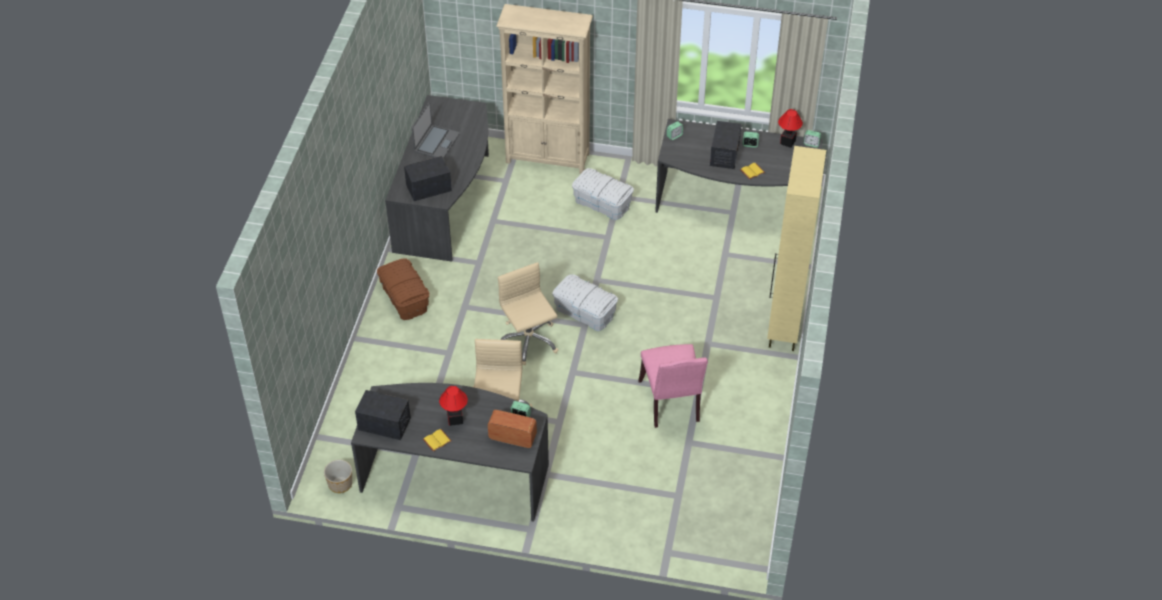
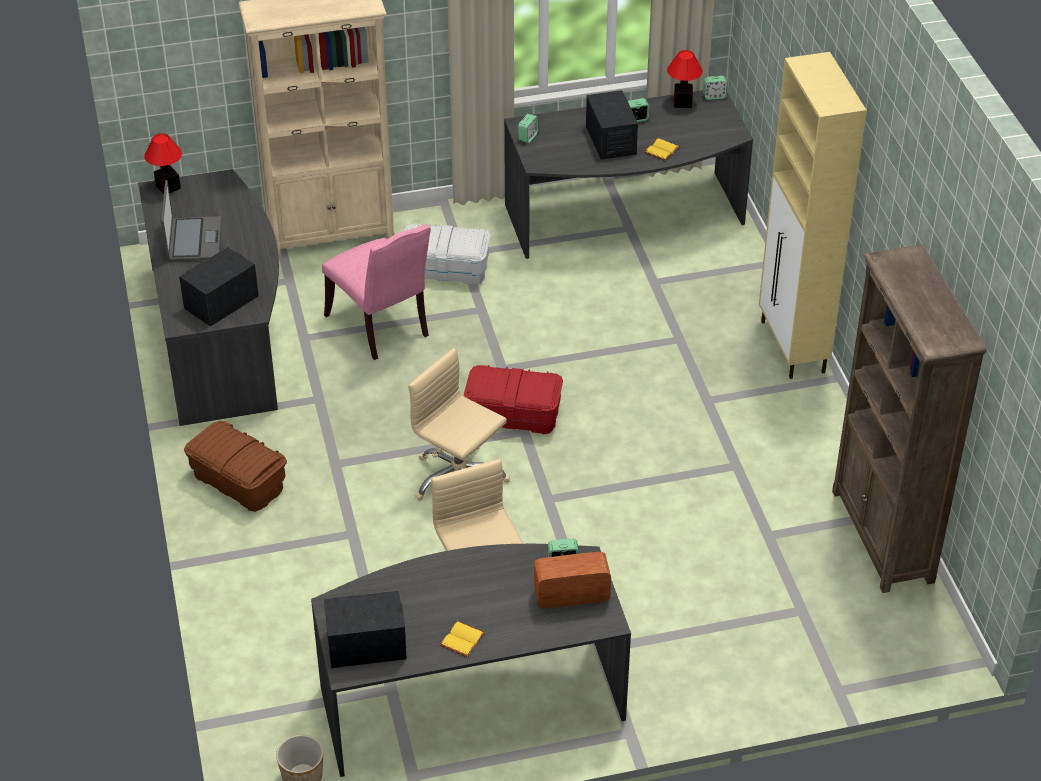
camera: 25 degrees left, 5 degrees down
table lamp [439,386,468,426] -> table lamp moved to [144,133,182,194]
white storage box [552,274,618,331] -> red storage box [464,365,563,434]
pink chair [638,344,708,428] -> pink chair moved to [322,224,431,360]
none -> brown bookcase [832,244,987,593]

